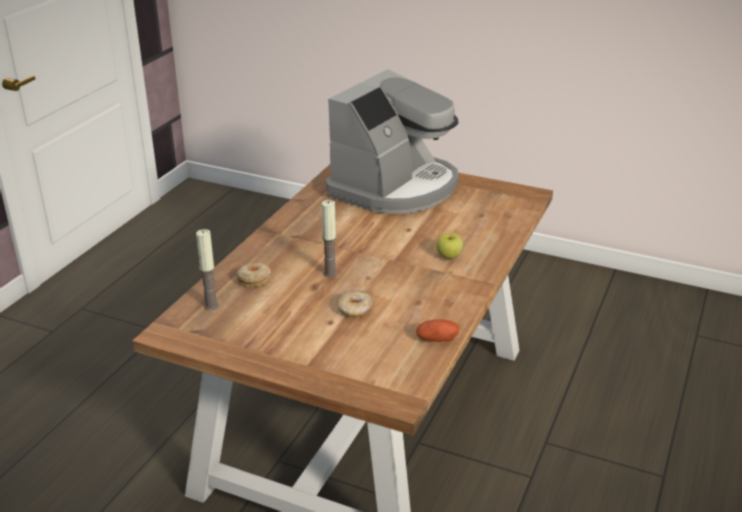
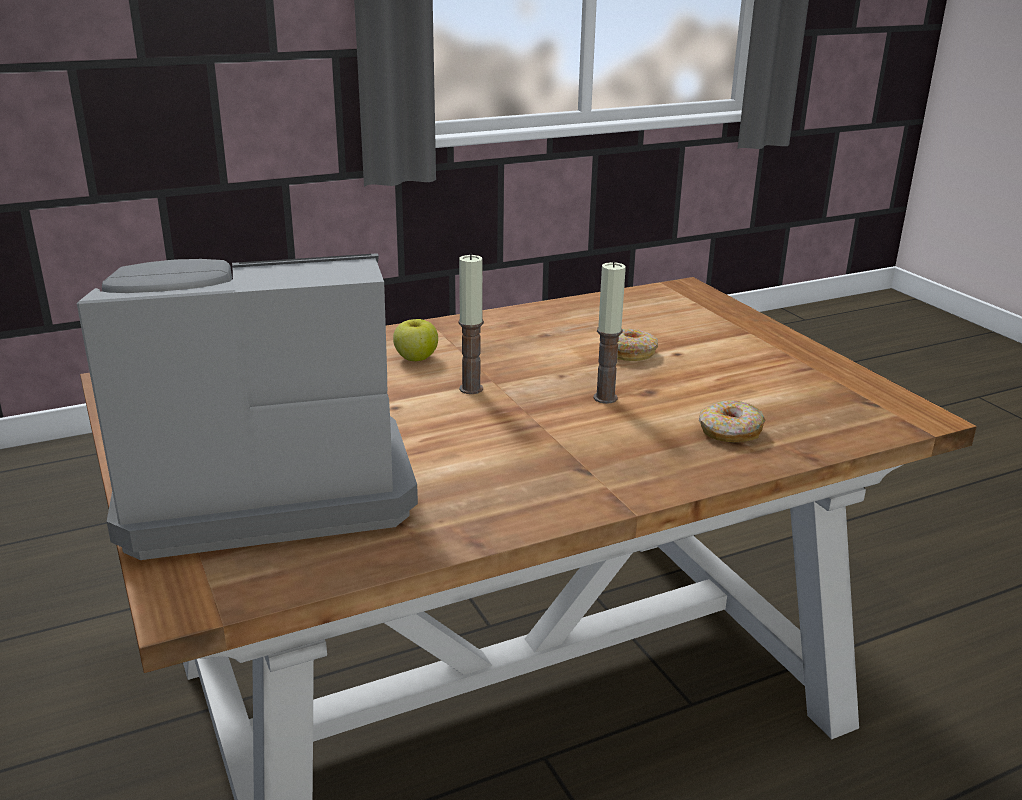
camera: 140 degrees left, 5 degrees down
candle [196,229,219,310] -> candle moved to [459,254,484,394]
potato [416,319,459,342] -> none

